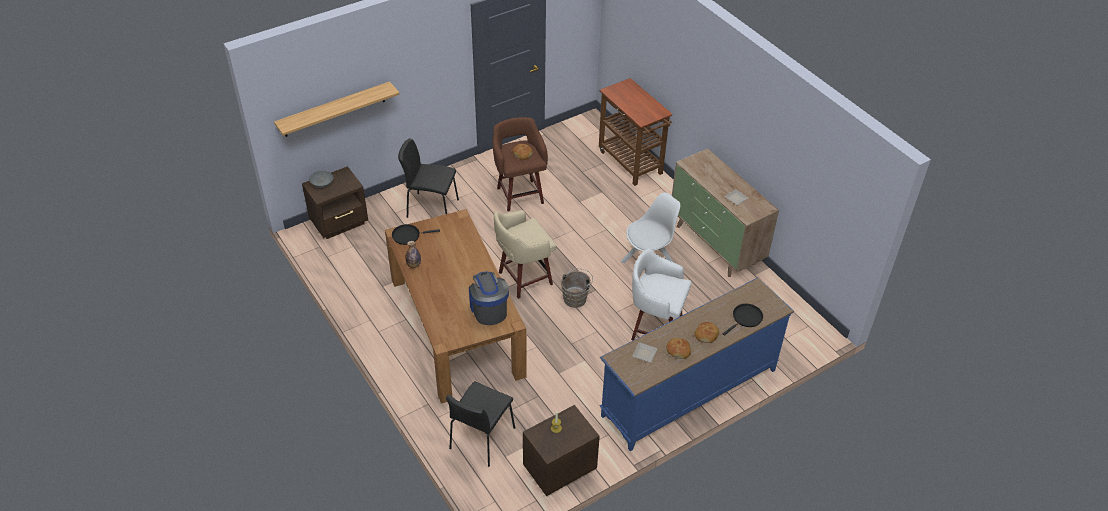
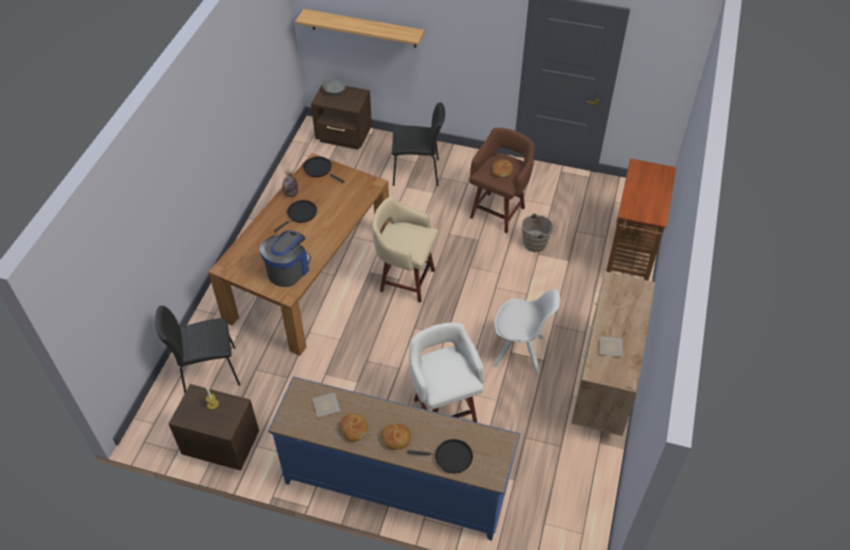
camera: 50 degrees right, 5 degrees up
black chair [398,139,459,218] -> black chair turned 120 degrees clockwise [392,102,445,186]
brown bucket [561,268,593,308] -> brown bucket moved to [521,213,557,252]
none -> black frying pan [274,200,317,232]

